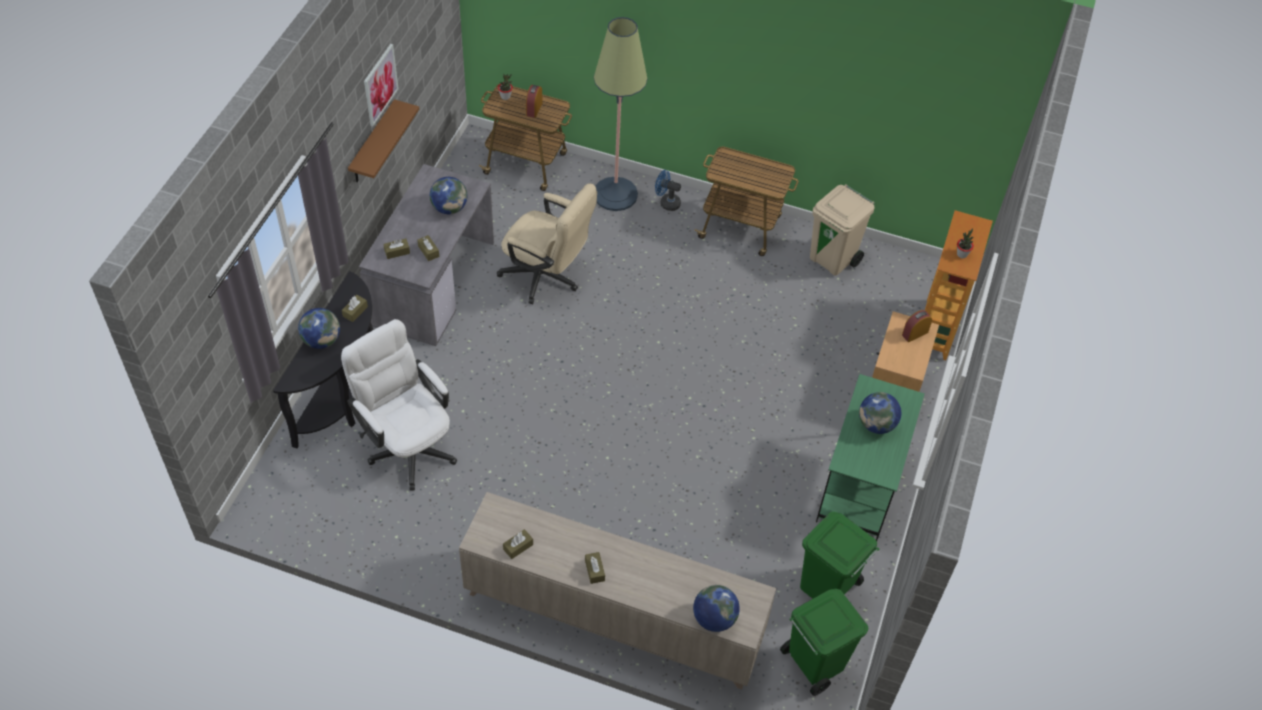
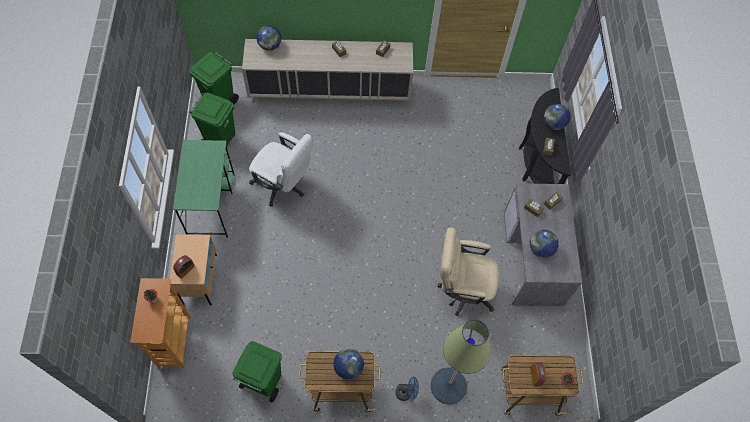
camera: 160 degrees right, 10 degrees up
white office chair [341,319,457,491] -> white office chair moved to [249,132,313,207]
brown shelf [348,99,419,182] -> none
picture [364,44,399,126] -> none
beige trash can [810,184,875,276] -> green trash can [233,341,282,403]
globe [859,392,901,434] -> globe moved to [333,348,364,379]

